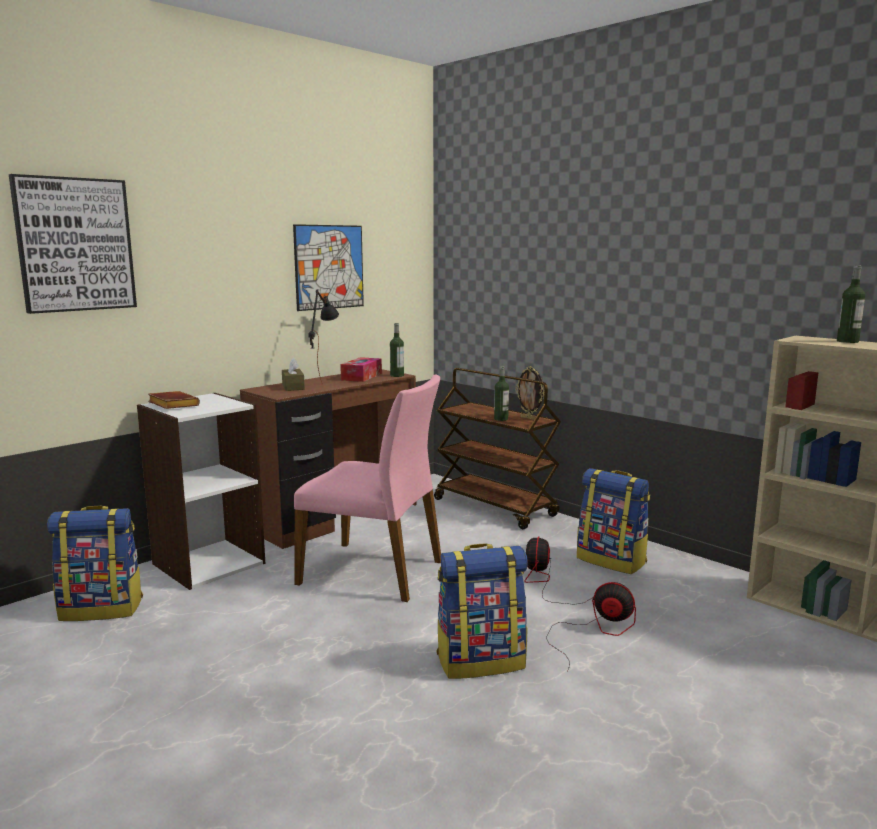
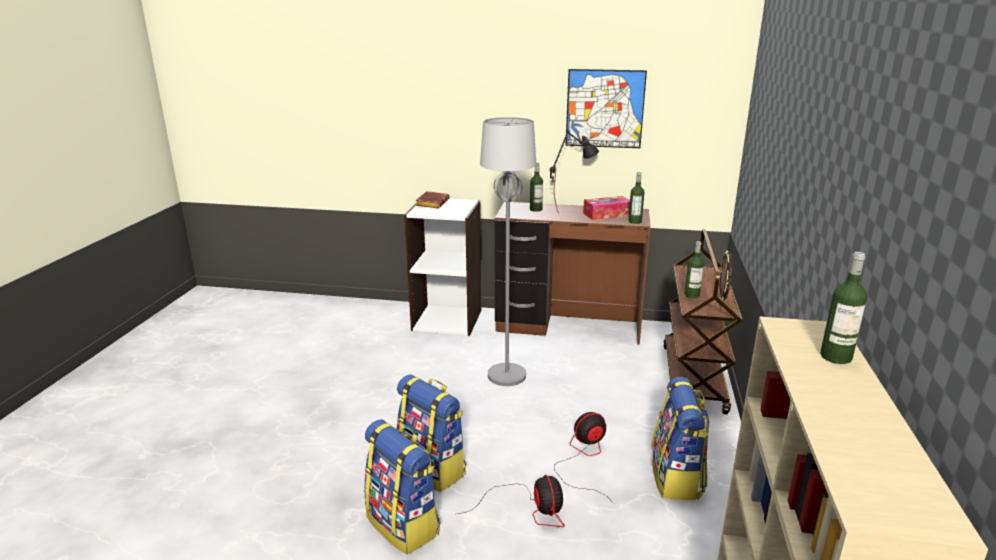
camera: 55 degrees right, 10 degrees up
picture [9,174,137,314] -> none
backpack [47,505,143,621] -> backpack moved to [364,419,440,555]
brown tissue box [282,357,305,391] -> bottle [530,162,543,212]
pink chair [294,374,441,602] -> grey floor lamp [480,117,536,386]

